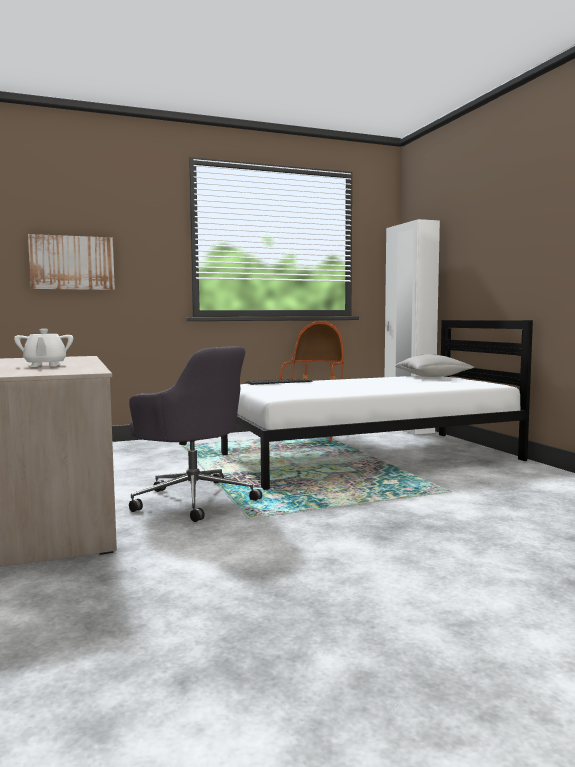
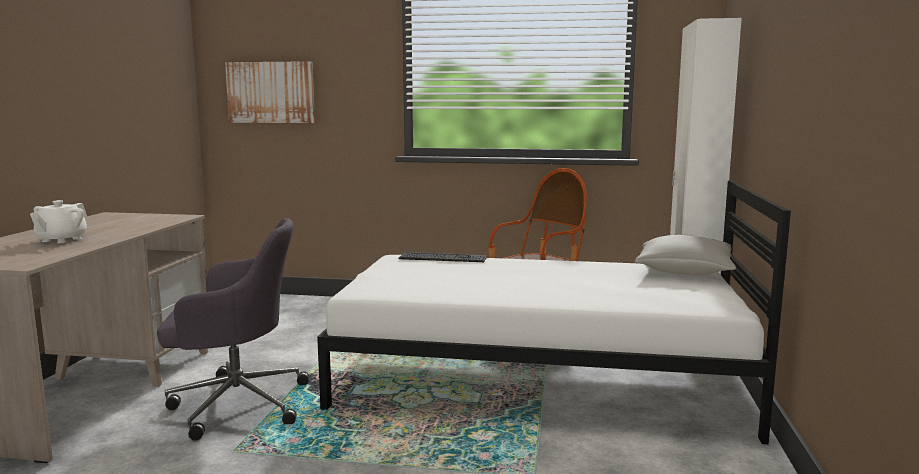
camera: 30 degrees right, 5 degrees up
grey office chair [129,346,262,522] -> grey office chair turned 75 degrees counterclockwise [157,218,309,441]

